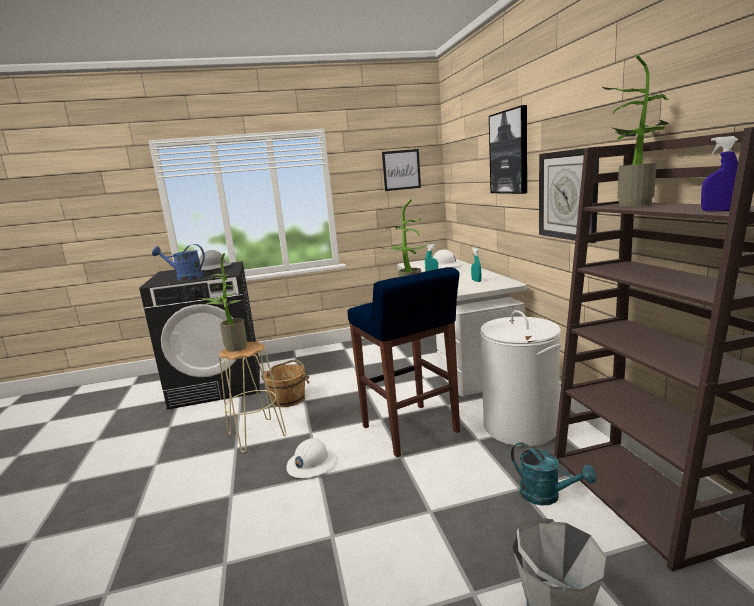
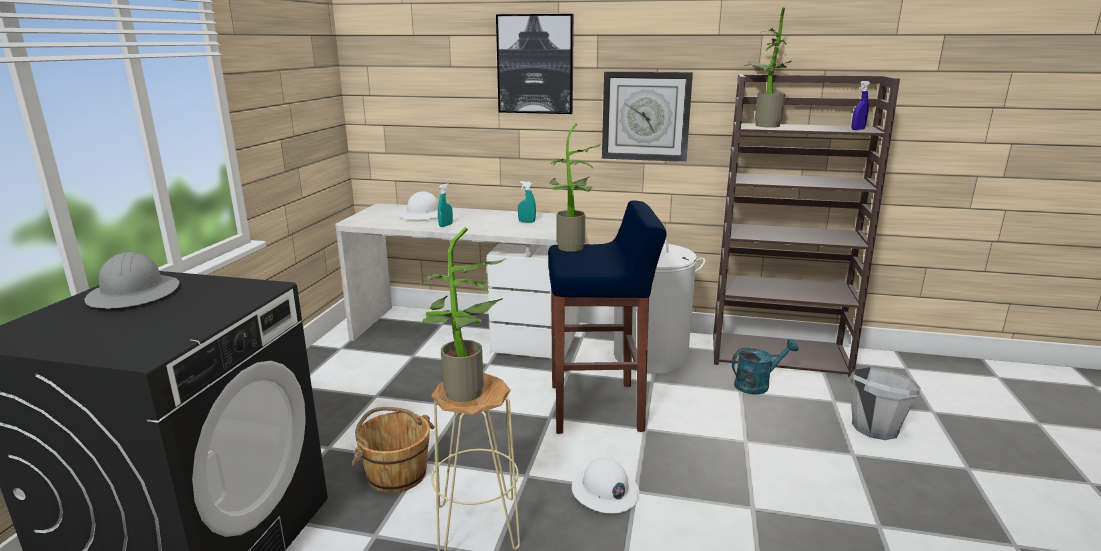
camera: 65 degrees left, 5 degrees up
blue watering can [152,244,205,280] -> none
picture [382,149,421,191] -> none

